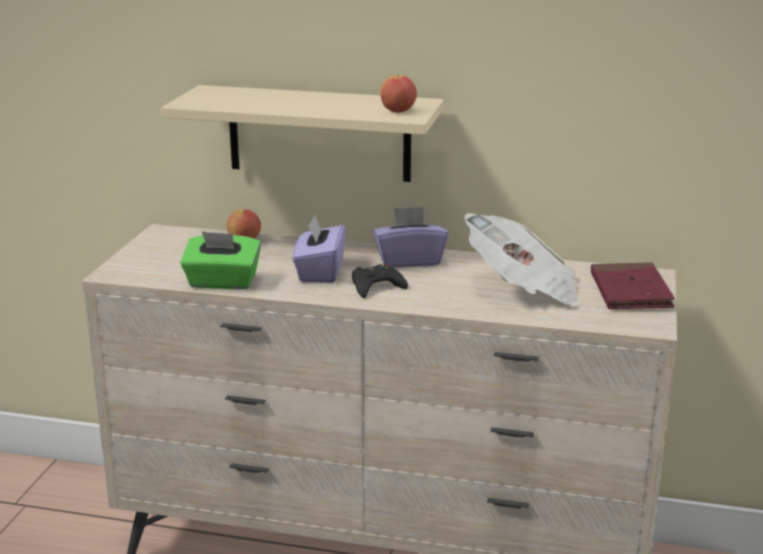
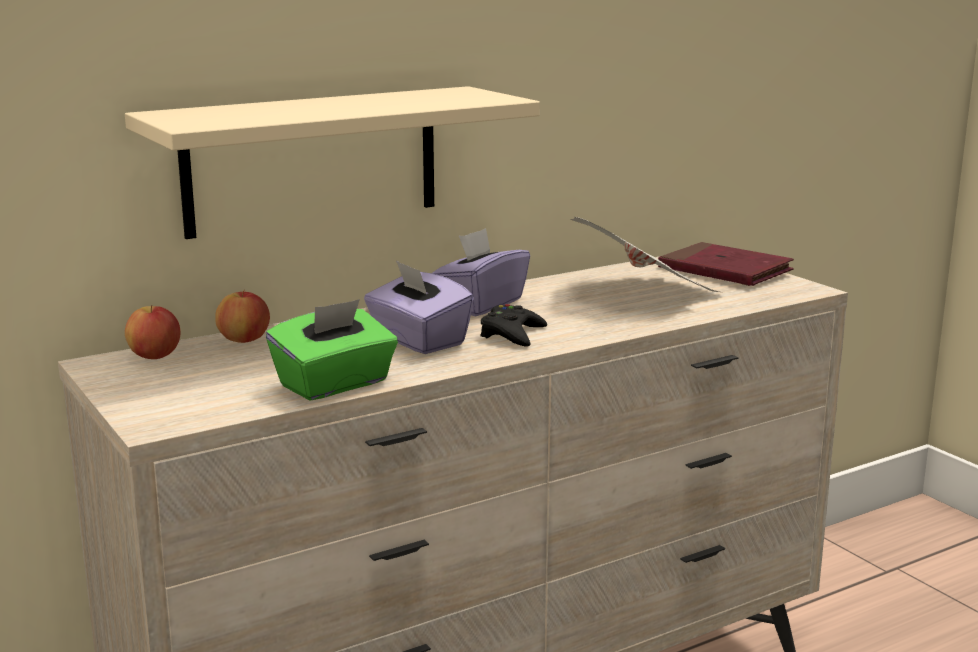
camera: 45 degrees left, 5 degrees down
apple [380,74,417,113] -> apple moved to [125,305,180,359]

